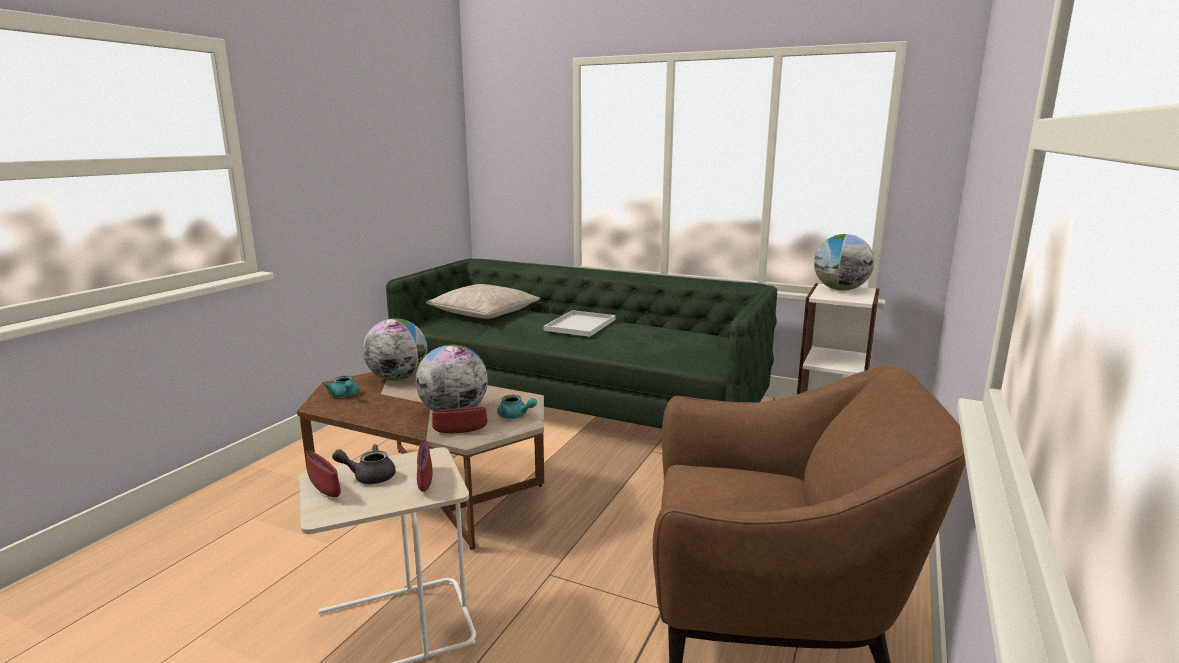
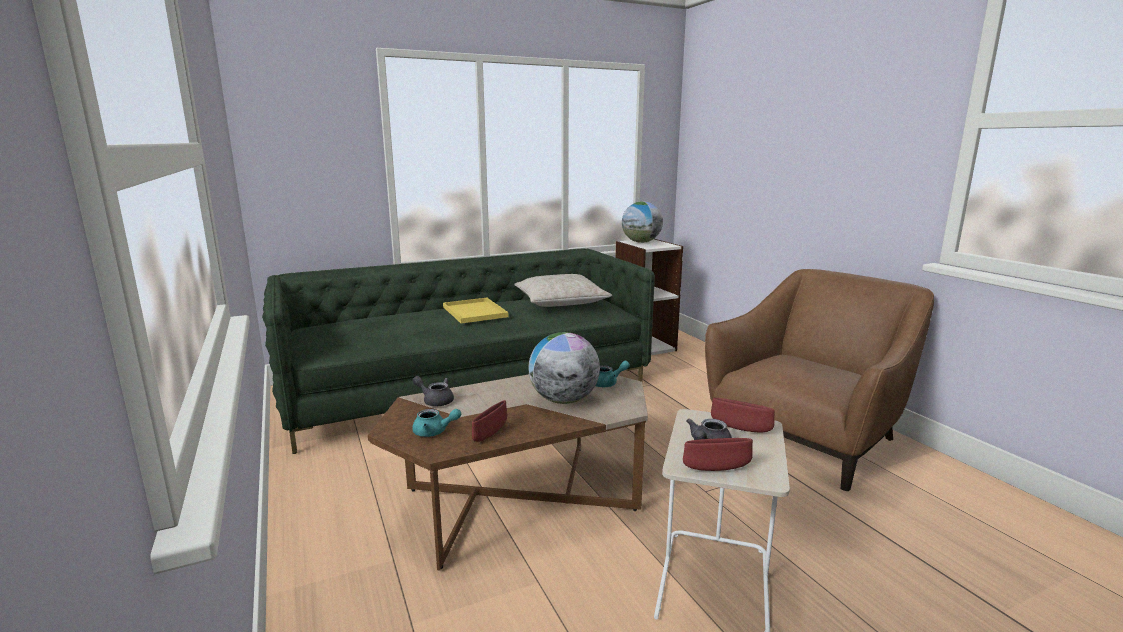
camera: 50 degrees left, 0 degrees up
globe [363,318,427,381] -> grey teapot [412,376,454,406]
beige pillow [426,284,540,319] -> beige pillow moved to [514,274,612,307]
red bowl [432,407,487,433] -> red bowl moved to [472,400,507,442]
white tray [544,310,616,337] -> yellow tray [443,298,509,324]

